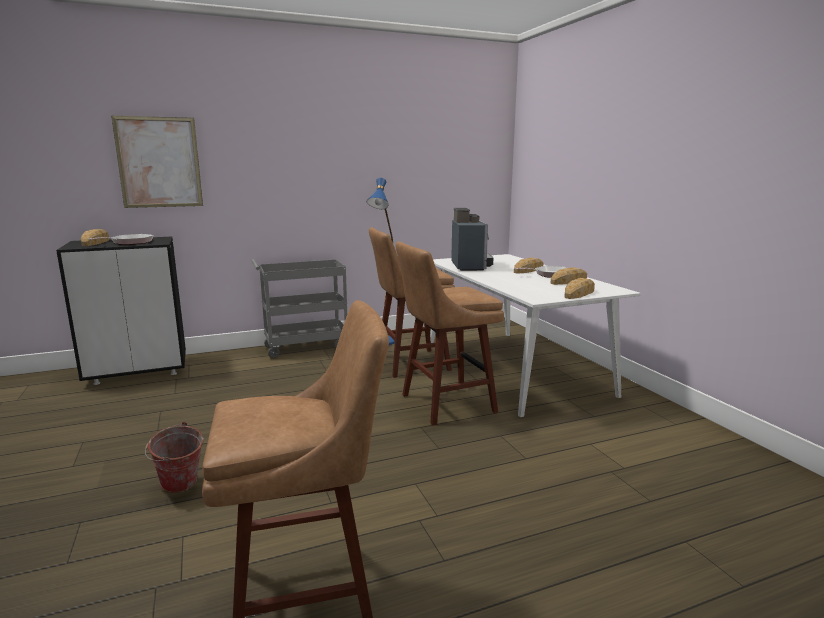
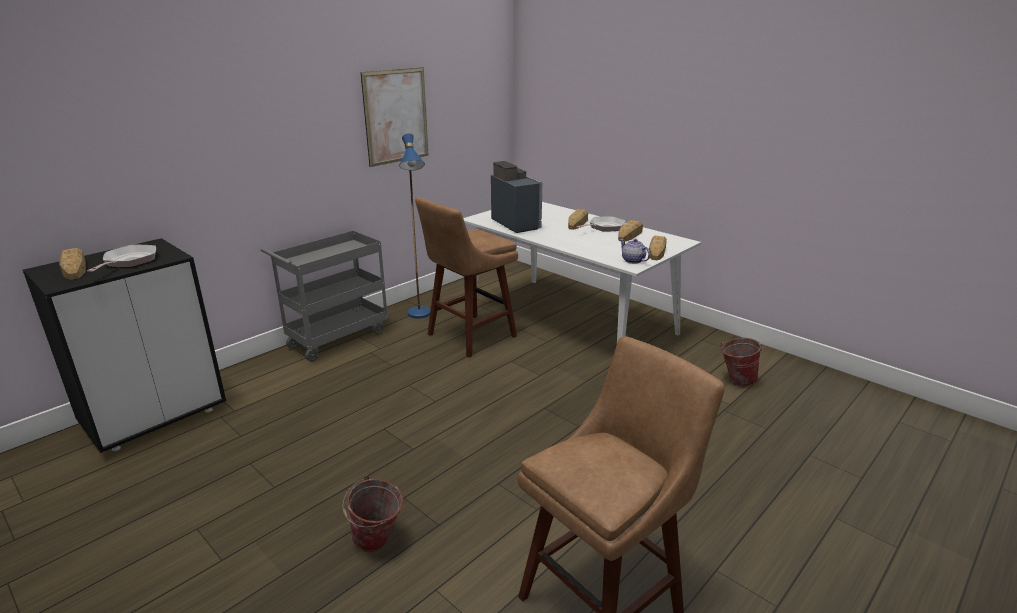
camera: 25 degrees left, 10 degrees up
picture [111,116,203,208] -> picture moved to [361,68,429,167]
brown stool [396,242,504,426] -> none
none -> teapot [620,239,650,264]
none -> bucket [720,338,763,387]

